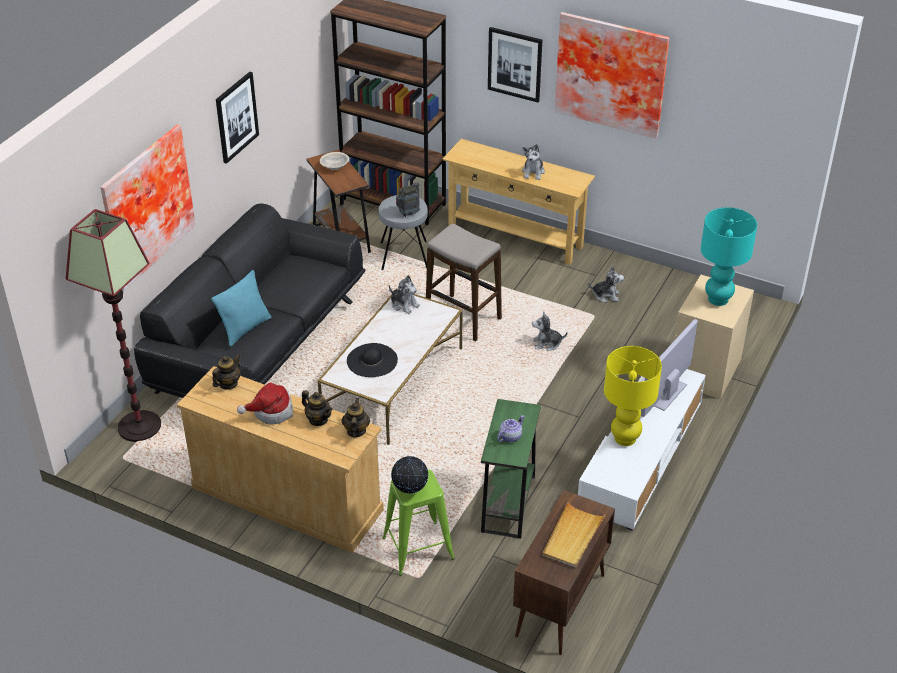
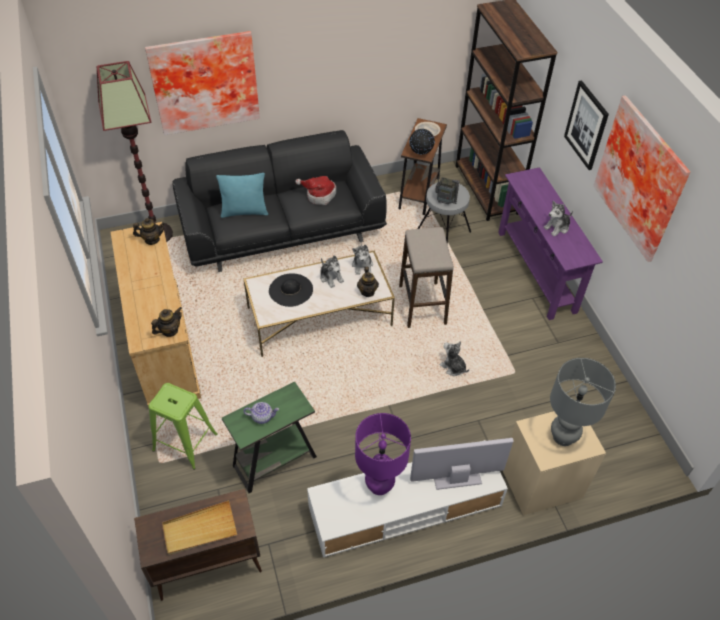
camera: 45 degrees right, 10 degrees up
picture [216,72,259,164] -> none
hat [237,382,293,424] -> hat moved to [295,176,336,205]
teapot [302,390,332,426] -> teapot moved to [357,267,379,297]
globe [391,456,428,494] -> globe moved to [409,128,435,155]
beige console table [442,139,595,265] -> purple console table [498,167,603,320]
plush toy [588,266,624,303] -> plush toy moved to [320,255,344,288]
yellow table lamp [604,346,662,446] -> purple table lamp [355,413,411,495]
turquoise table lamp [701,207,757,306] -> grey table lamp [550,358,616,446]

